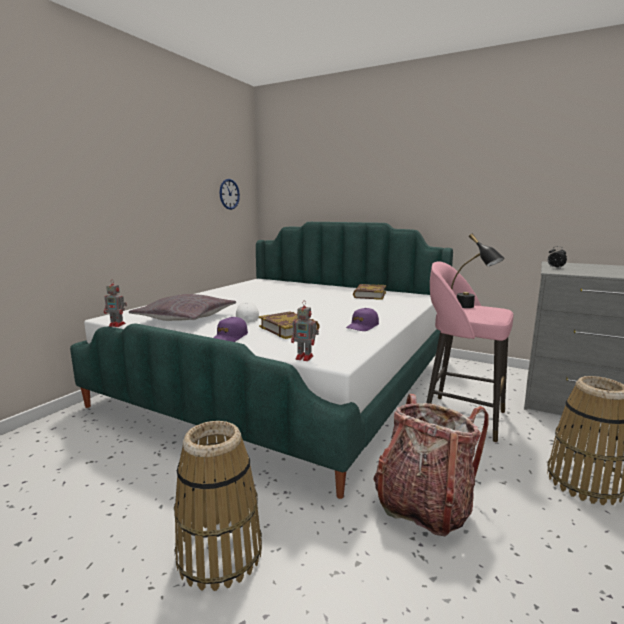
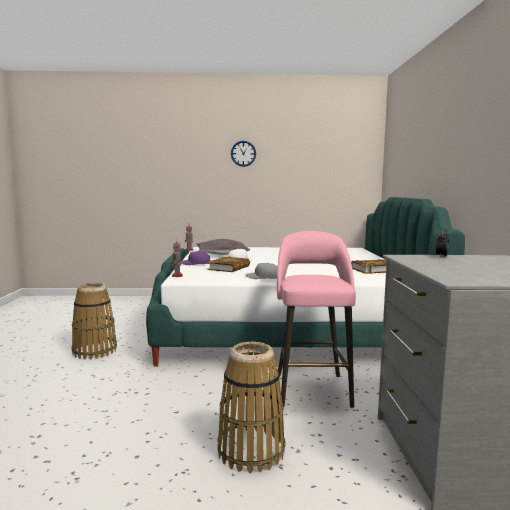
camera: 60 degrees right, 5 degrees down
wall clock [219,179,240,210] -> wall clock moved to [231,141,256,167]
purple cap [346,308,379,331] -> grey cap [246,263,278,279]
backpack [373,394,489,537] -> none
black table lamp [451,234,505,308] -> none

